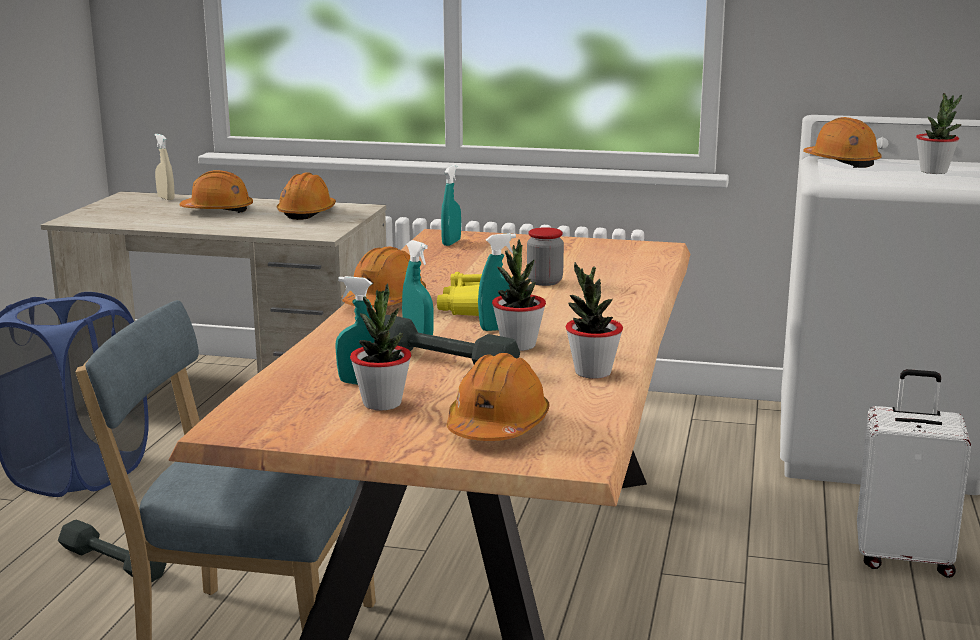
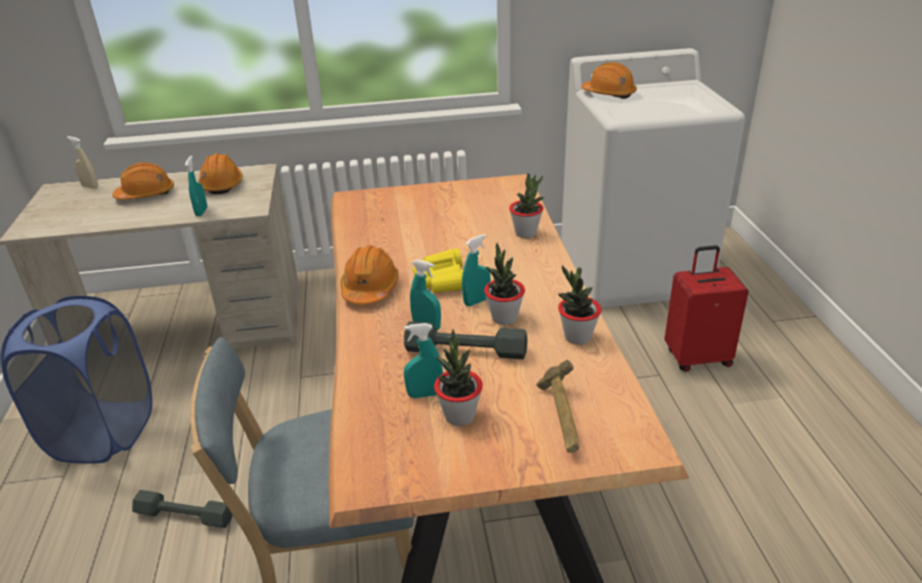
camera: 20 degrees left, 15 degrees up
turquoise spray bottle [441,165,461,246] -> turquoise spray bottle moved to [185,156,207,216]
orange hard hat [447,353,550,441] -> hammer [536,360,579,453]
jar [527,227,564,286] -> none
white suitcase [857,369,971,578] -> red suitcase [665,245,749,372]
potted plant [916,93,962,174] -> potted plant moved to [509,173,544,238]

